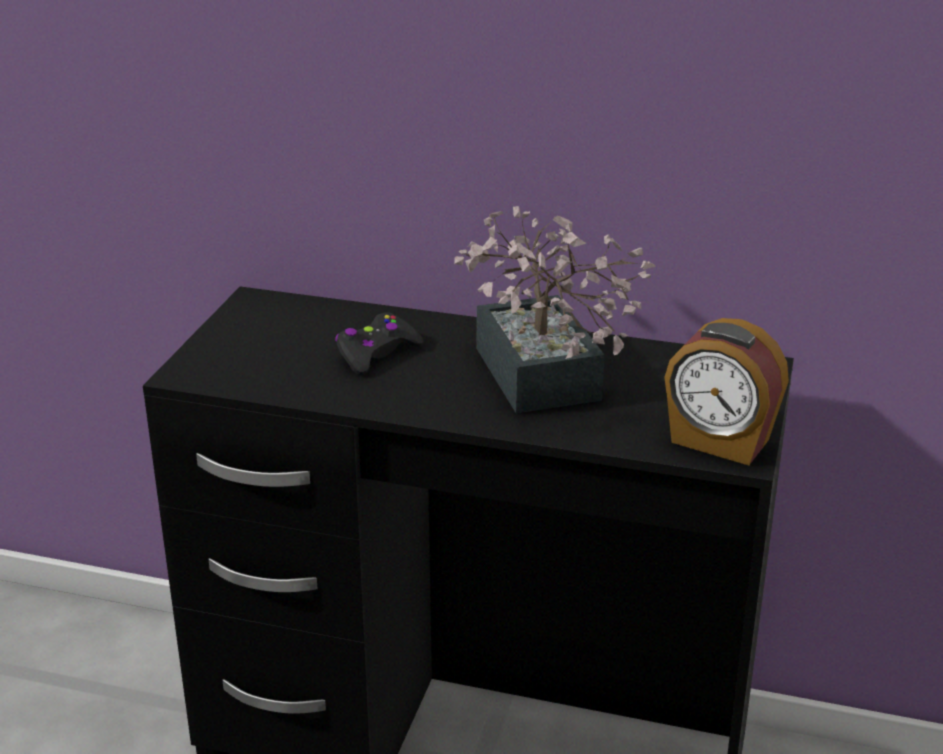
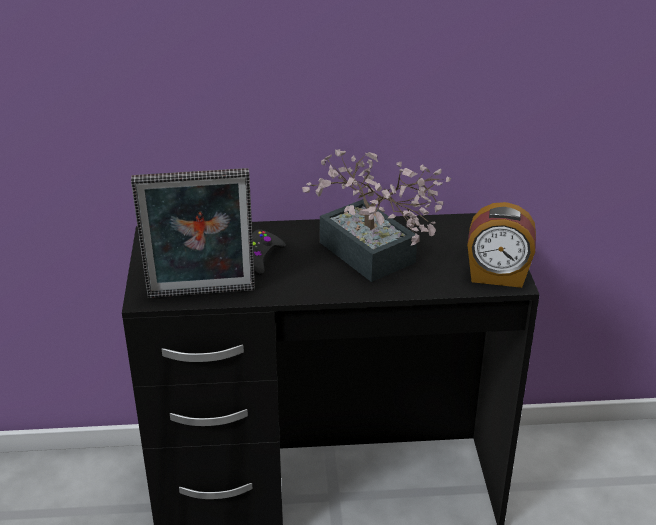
camera: 20 degrees left, 5 degrees up
none -> picture frame [131,168,255,298]

